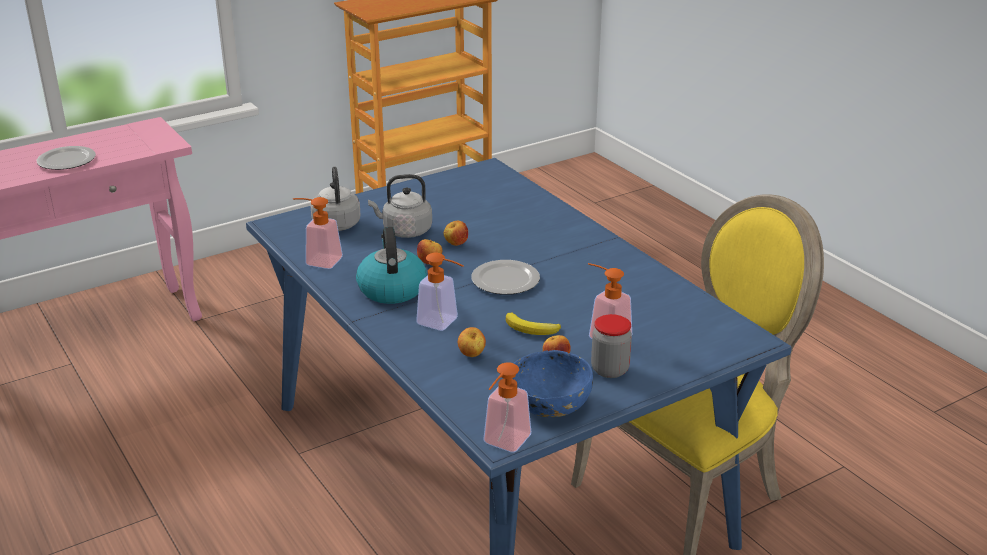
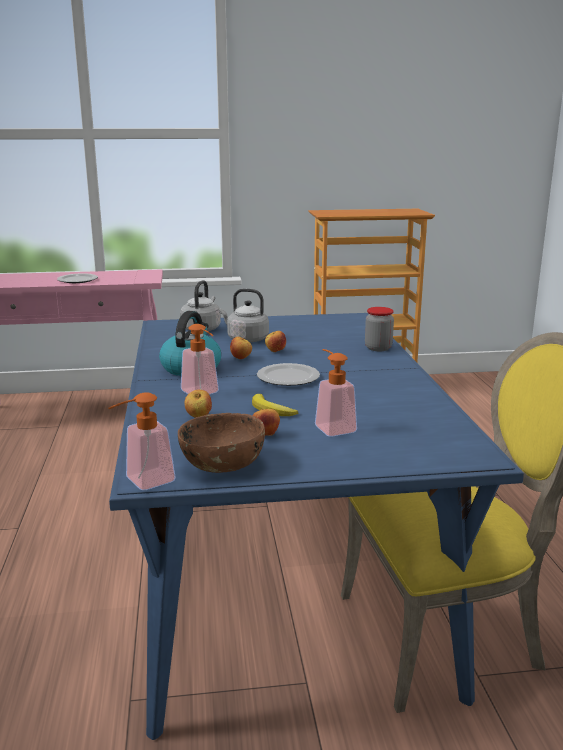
camera: 25 degrees right, 10 degrees down
soap dispenser [293,197,343,269] -> none
blue bowl [512,350,593,417] -> brown bowl [178,413,265,473]
jar [591,314,632,378] -> jar moved to [365,307,394,351]

